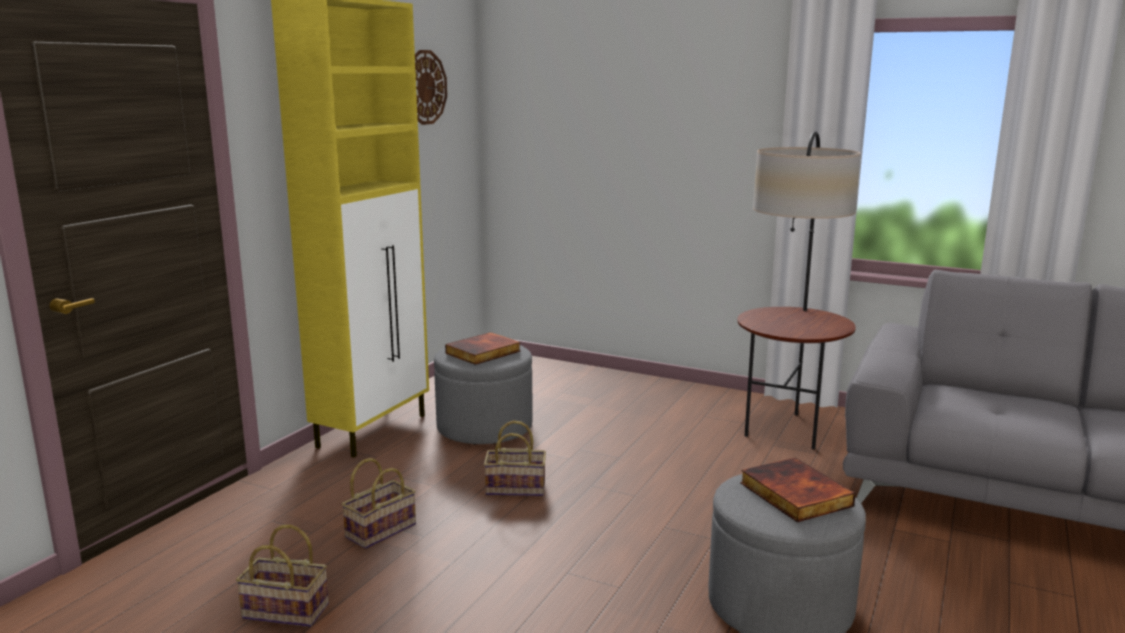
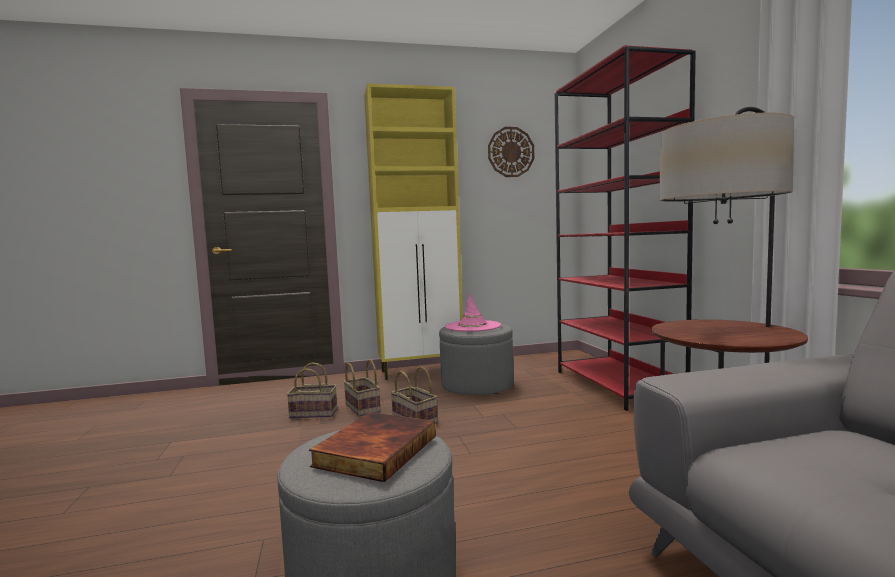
camera: 50 degrees right, 10 degrees down
basket [236,525,329,627] -> basket moved to [343,359,381,416]
book [445,332,521,365] -> pink hat [445,293,501,332]
none -> red bookcase [555,45,696,411]

